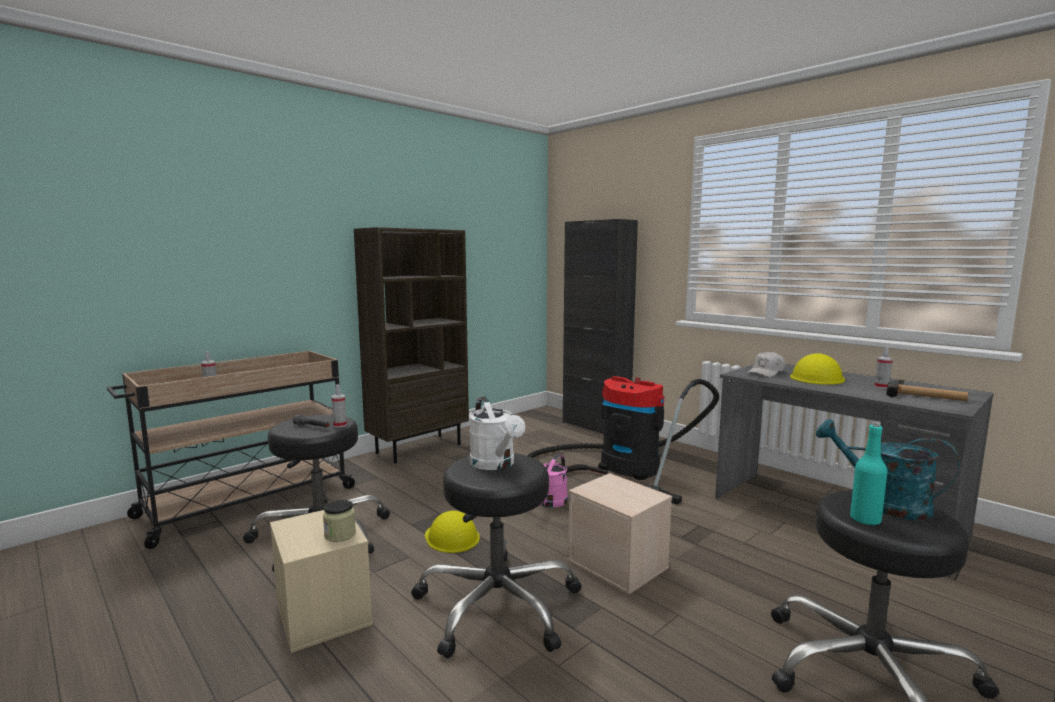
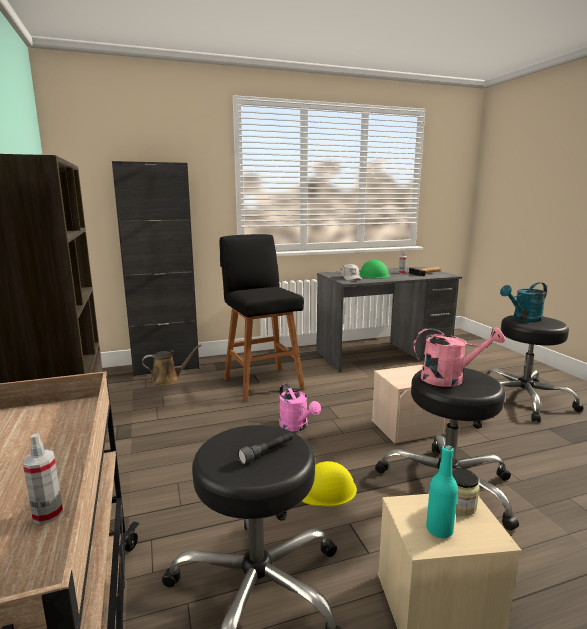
camera: 65 degrees left, 5 degrees up
spray bottle [332,385,347,428] -> none
white watering can [469,396,525,470] -> pink watering can [413,327,505,387]
vacuum cleaner [527,376,719,505] -> black stool [220,234,305,402]
yellow hard hat [790,354,845,385] -> green hard hat [359,260,390,279]
turquoise bottle [850,424,888,525] -> turquoise bottle moved to [426,445,458,538]
none -> brown watering can [142,344,201,385]

